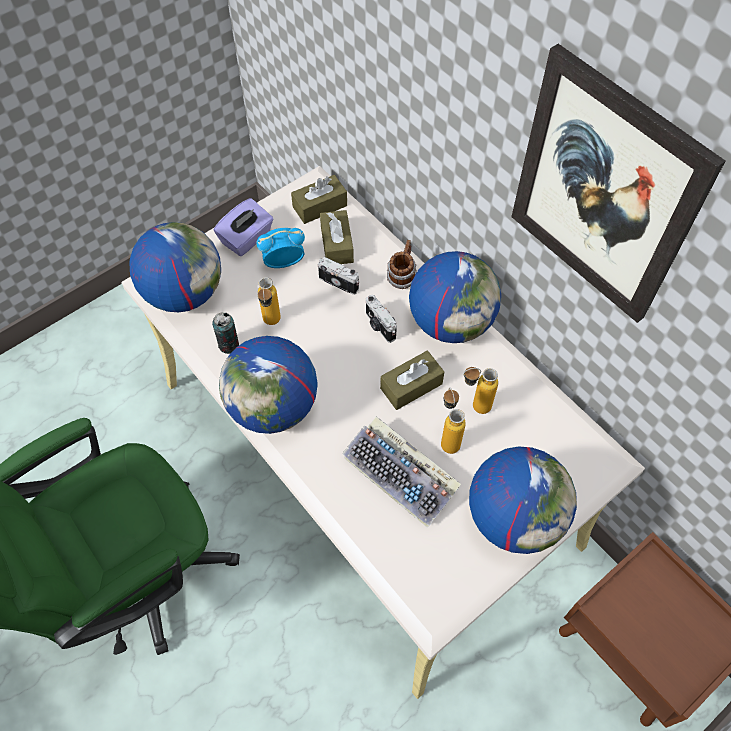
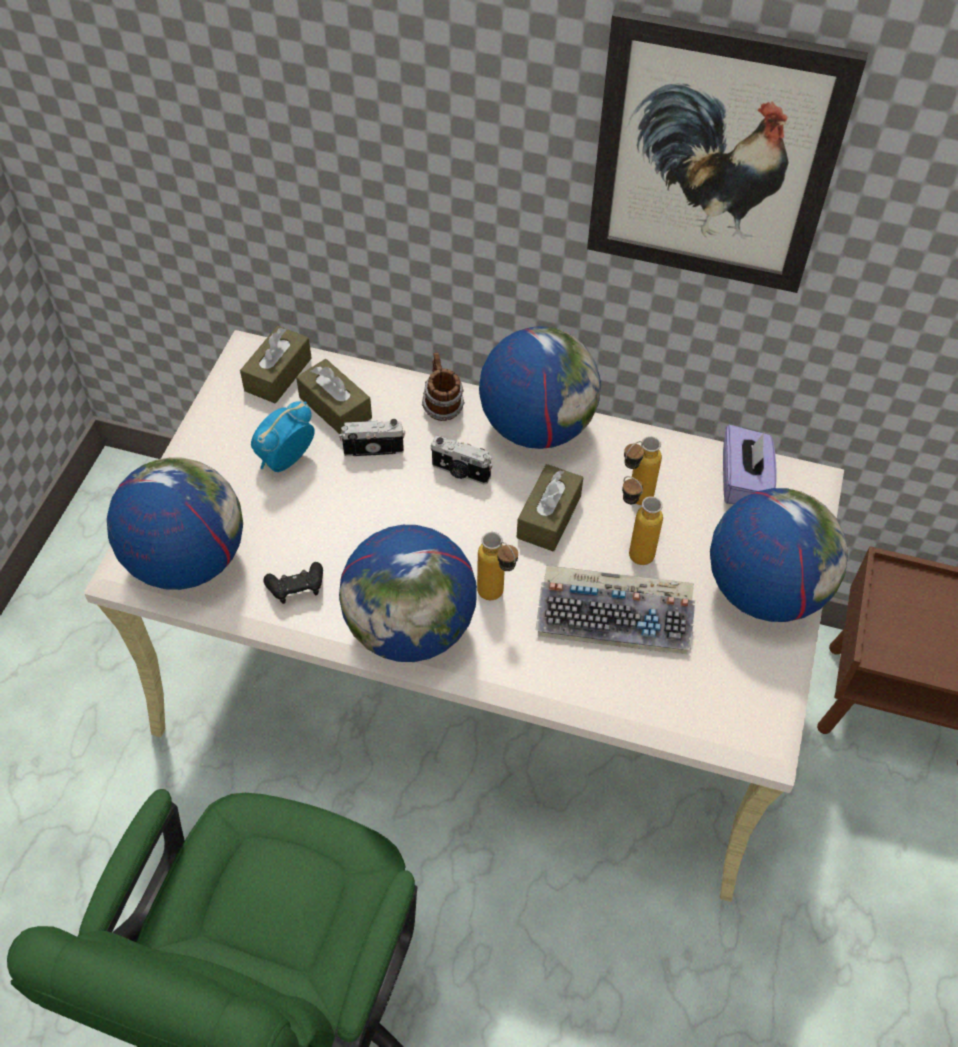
camera: 35 degrees left, 5 degrees down
can [212,312,239,354] -> black game controller [263,562,323,604]
purple tissue box [214,198,274,256] -> purple tissue box moved to [723,425,777,504]
bottle [258,277,281,325] -> bottle moved to [477,532,518,600]

